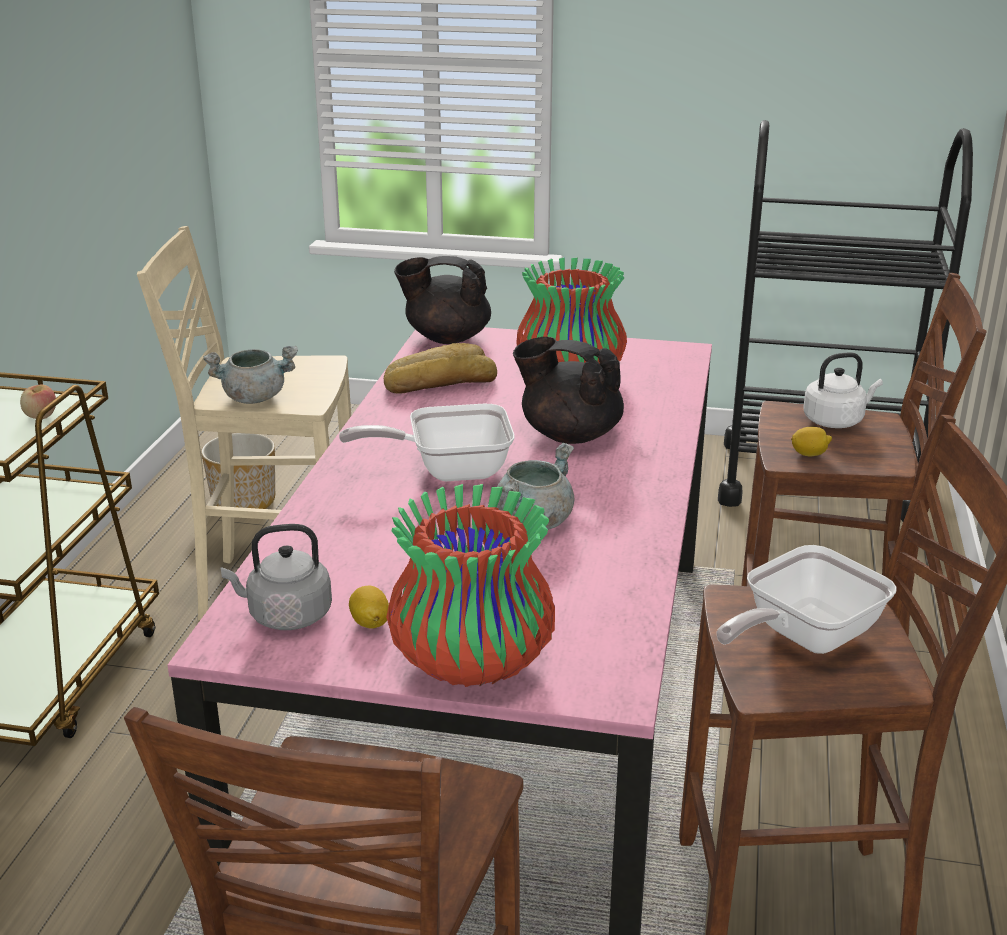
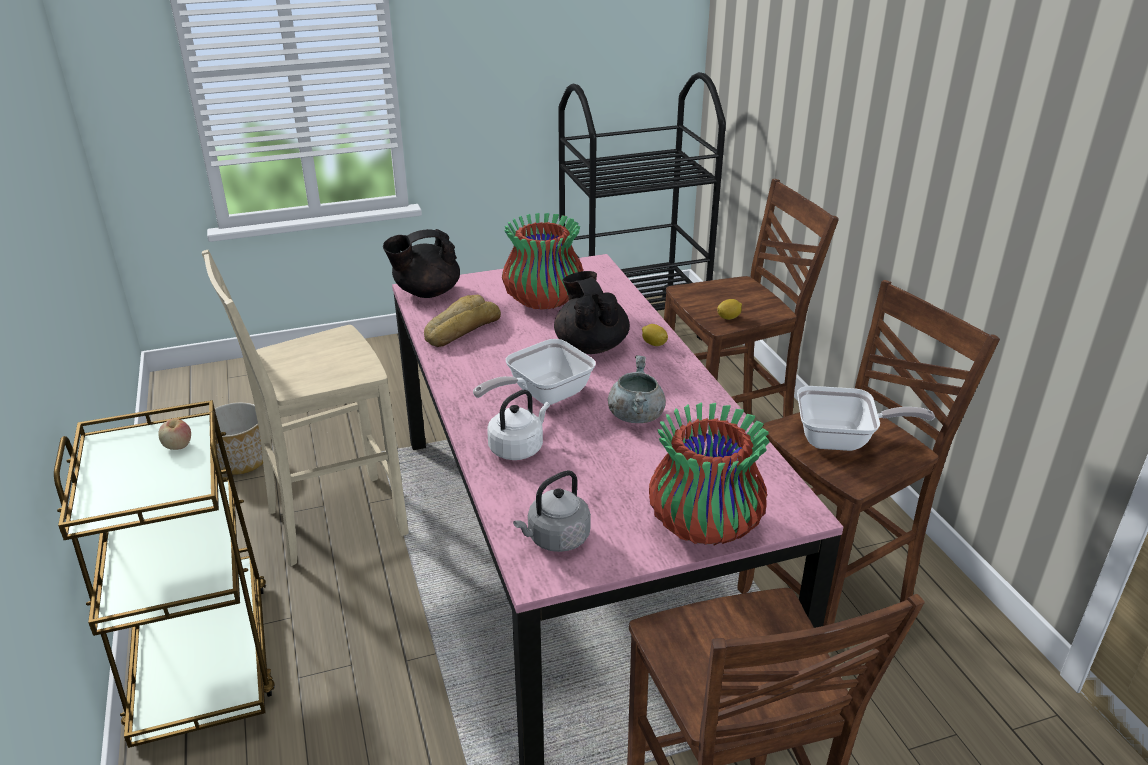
camera: 30 degrees left, 5 degrees up
grey cooking pot [203,346,298,404] -> none
lemon [349,586,389,629] -> lemon moved to [642,324,668,346]
black teapot [513,337,624,444] -> black teapot turned 75 degrees clockwise [554,271,630,354]
frying pan [716,545,897,654] -> frying pan turned 105 degrees counterclockwise [797,386,935,451]
white kettle [803,352,883,428] -> white kettle moved to [487,390,550,460]

